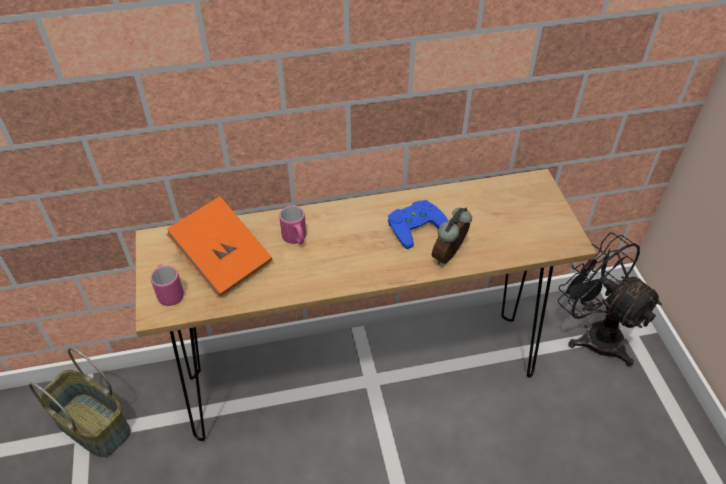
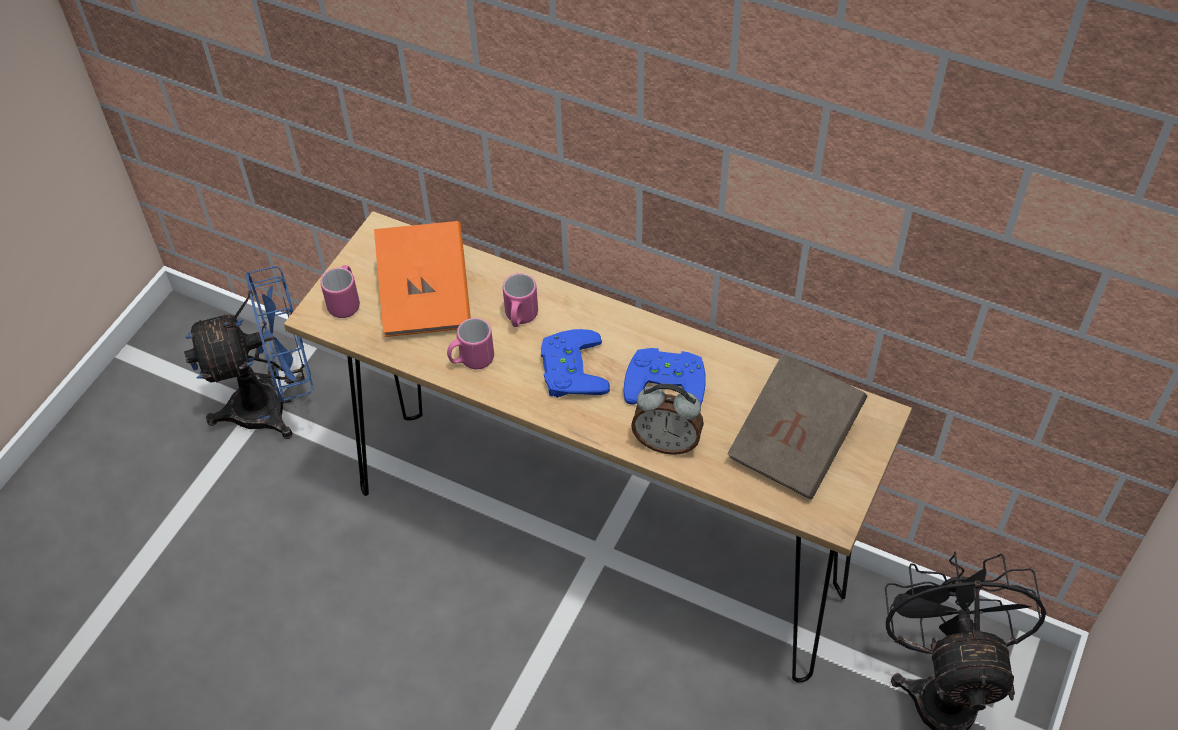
camera: 40 degrees right, 5 degrees up
basket [29,348,131,457] -> blue fan [184,266,313,439]
alarm clock [432,208,472,265] -> alarm clock turned 150 degrees counterclockwise [631,383,704,455]
none -> pink mug [447,318,494,369]
none -> blue game controller [541,329,610,398]
none -> brown book [727,353,868,499]

